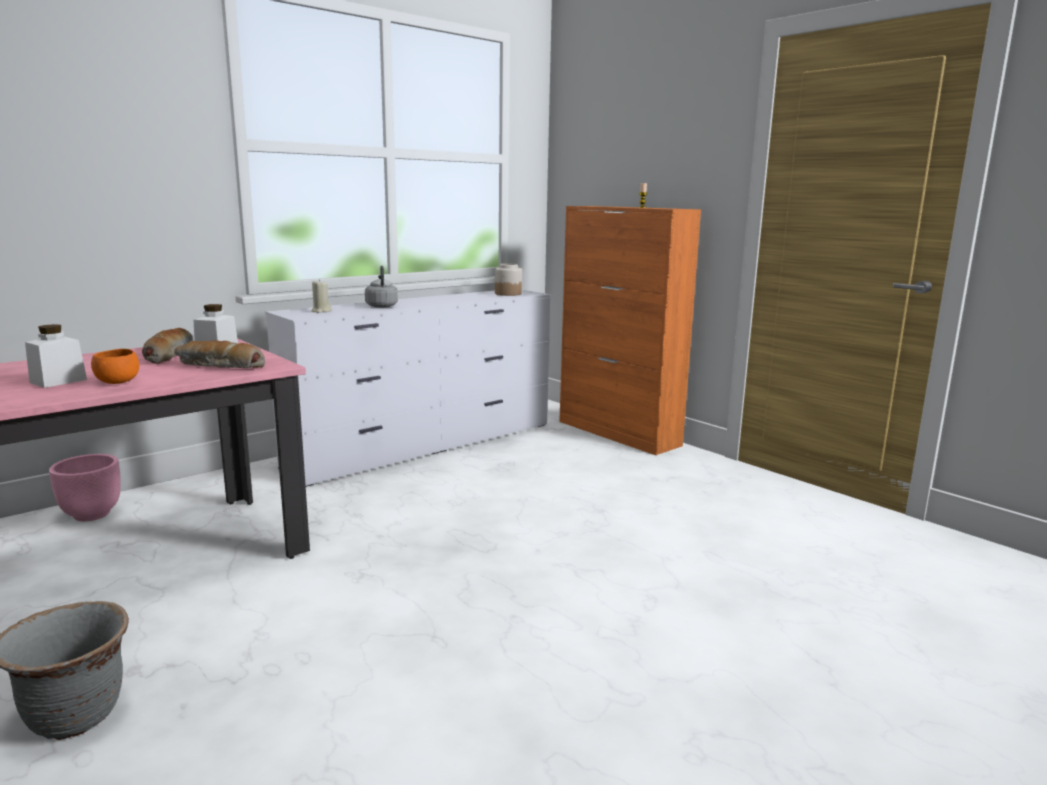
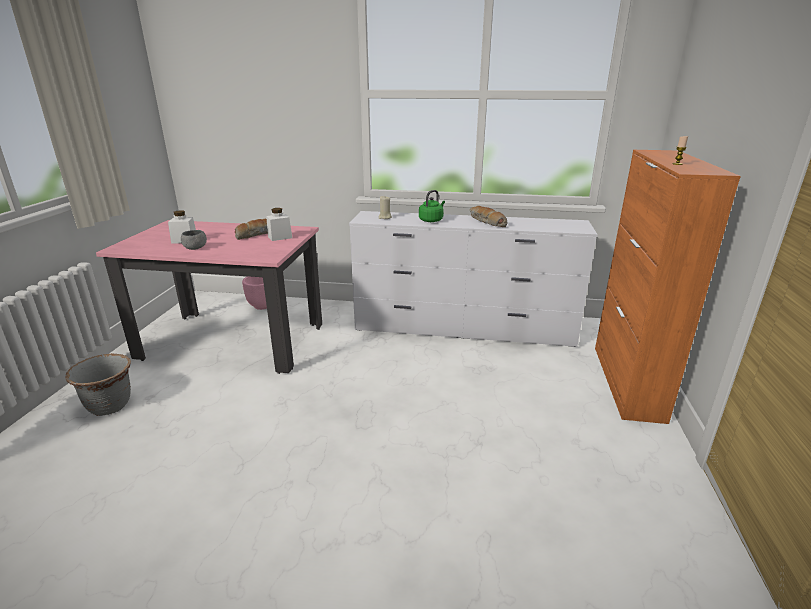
camera: 50 degrees right, 10 degrees up
orange bowl [91,349,139,384] -> grey bowl [181,230,207,250]
bread [174,340,265,368] -> bread moved to [470,206,508,227]
grey kettle [365,266,398,308] -> green kettle [419,190,445,222]
jar [495,264,522,296] -> none

